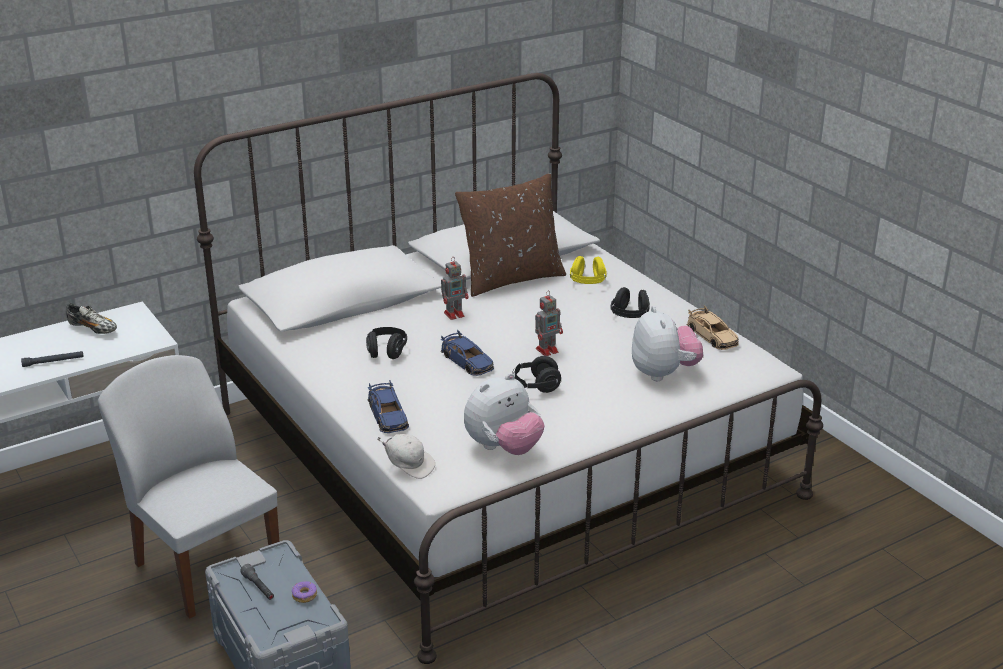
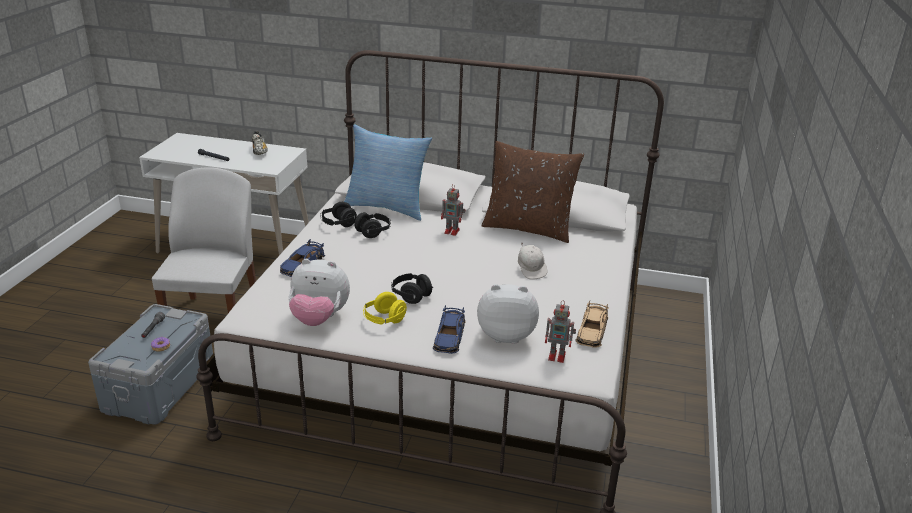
camera: 45 degrees right, 0 degrees up
white cap [377,434,435,479] -> white cap moved to [518,243,547,280]
blue toy car [441,330,494,376] -> blue toy car moved to [433,305,466,354]
toy robot [535,291,563,356] -> toy robot moved to [545,300,576,363]
yellow headphones [570,256,607,284] -> yellow headphones moved to [363,292,407,324]
black headphones [610,287,650,318] -> black headphones moved to [320,202,357,227]
plush toy [632,306,703,381] -> plush toy turned 120 degrees counterclockwise [477,284,539,344]
none -> pillow [344,124,432,221]

